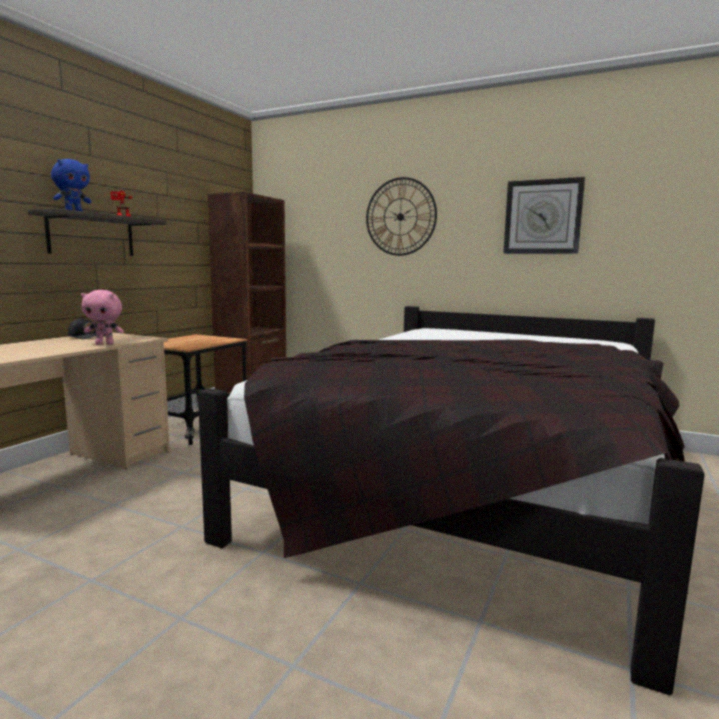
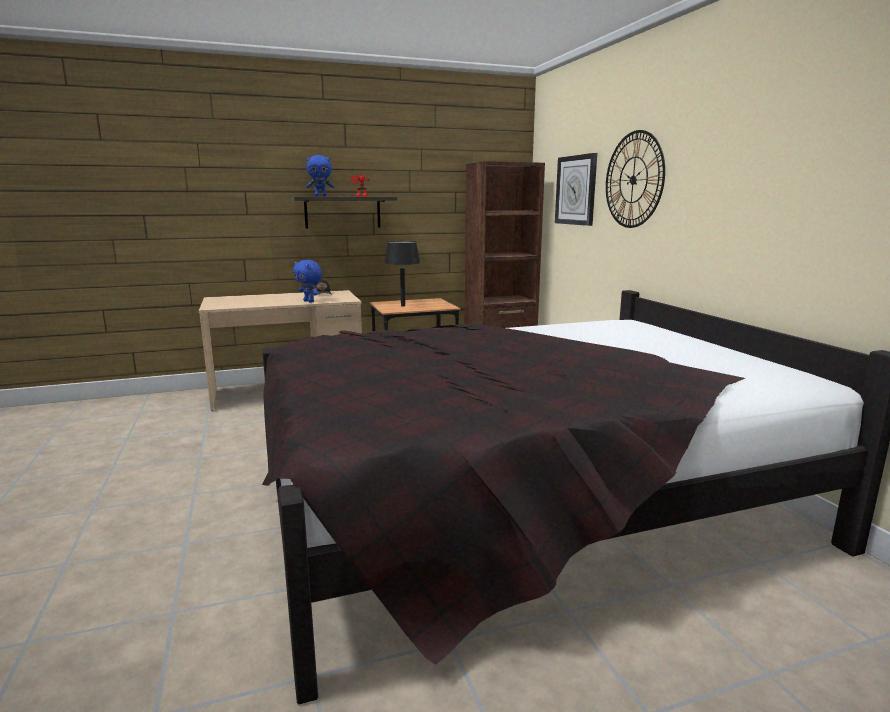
camera: 45 degrees right, 5 degrees up
pink plush toy [81,290,124,345] -> blue plush toy [293,260,322,303]
wall clock [503,177,585,254] -> wall clock moved to [555,153,597,226]
none -> black table lamp [385,241,420,307]

